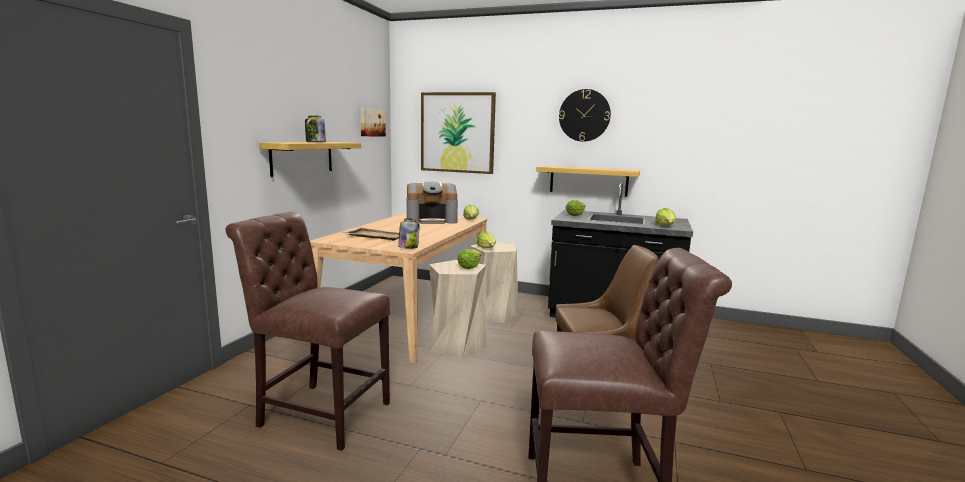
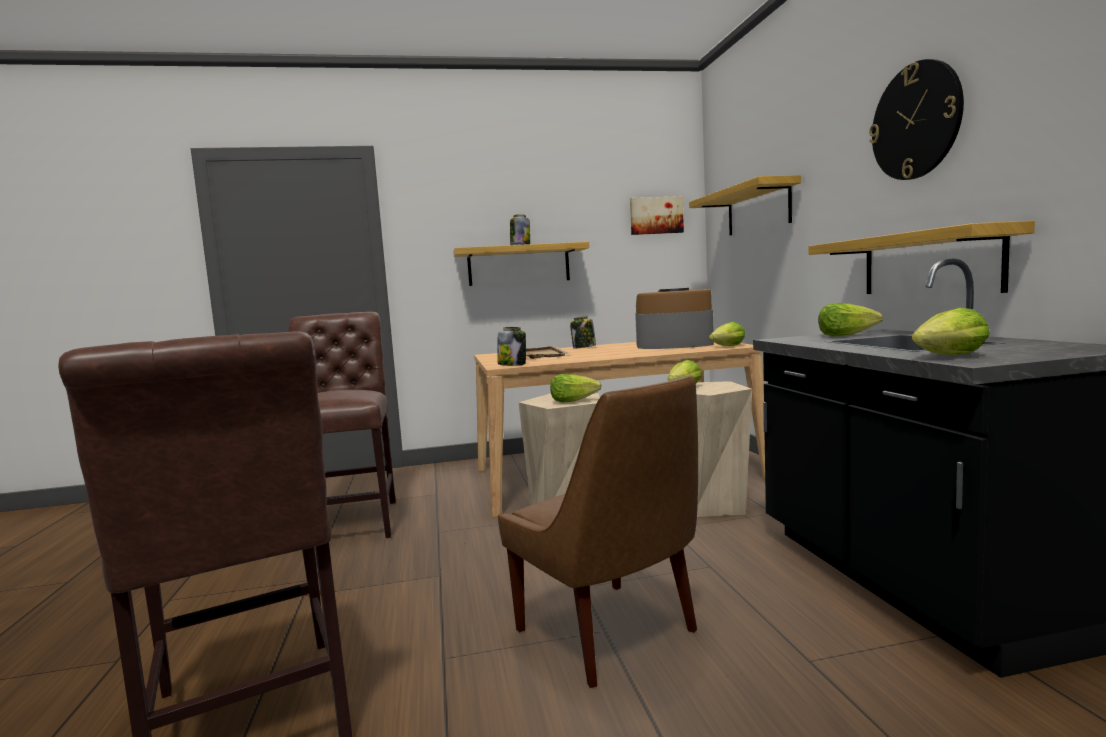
camera: 60 degrees right, 5 degrees down
coffee machine [406,181,458,224] -> coffee machine turned 135 degrees clockwise [635,288,714,349]
picture [421,92,496,174] -> shelf [689,175,801,235]
none -> jar [570,316,596,349]

